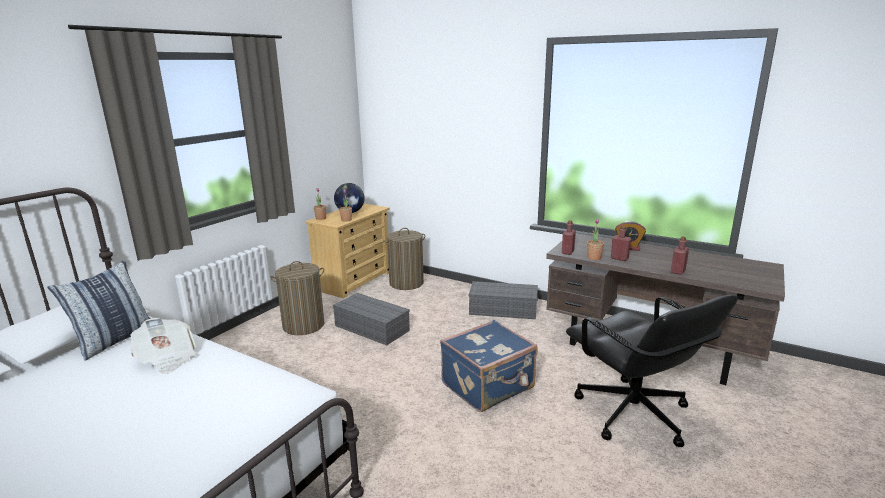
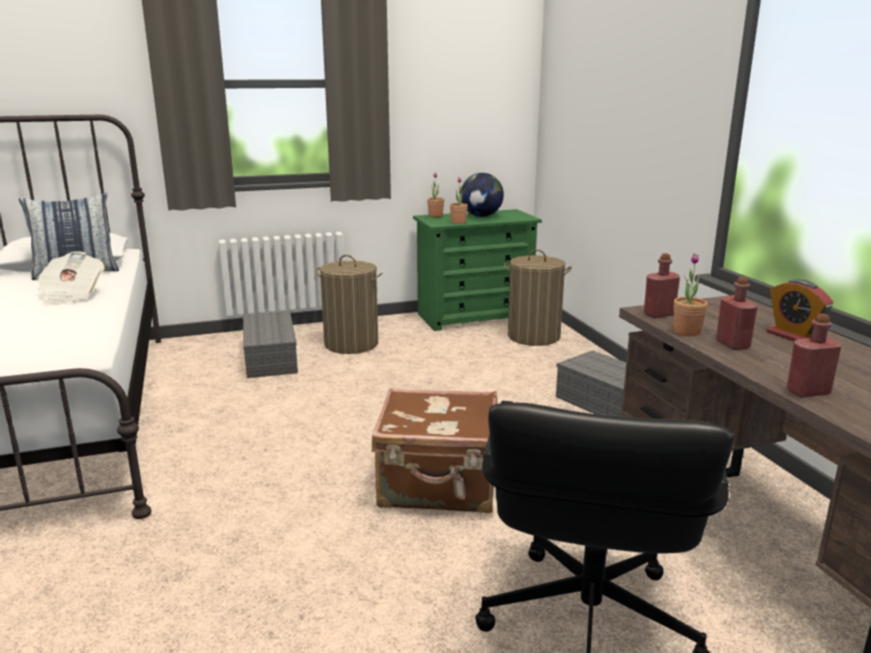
camera: 40 degrees right, 0 degrees up
beige dresser [305,204,390,299] -> green dresser [413,209,542,331]
grey storage box [333,293,410,345] -> grey storage box moved to [243,311,298,378]
blue suitcase [440,320,538,412] -> brown suitcase [372,388,497,513]

